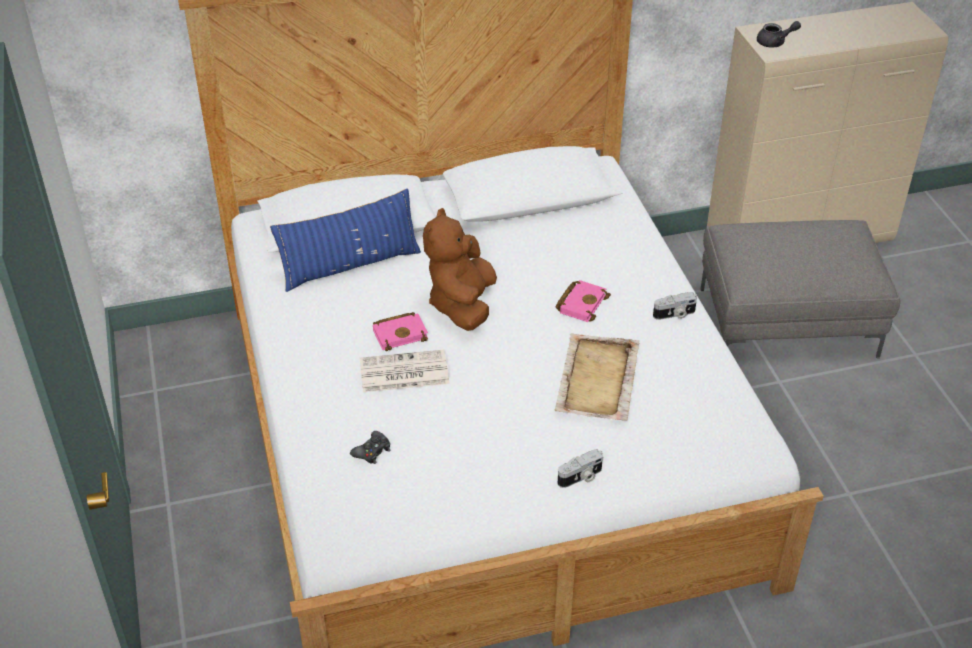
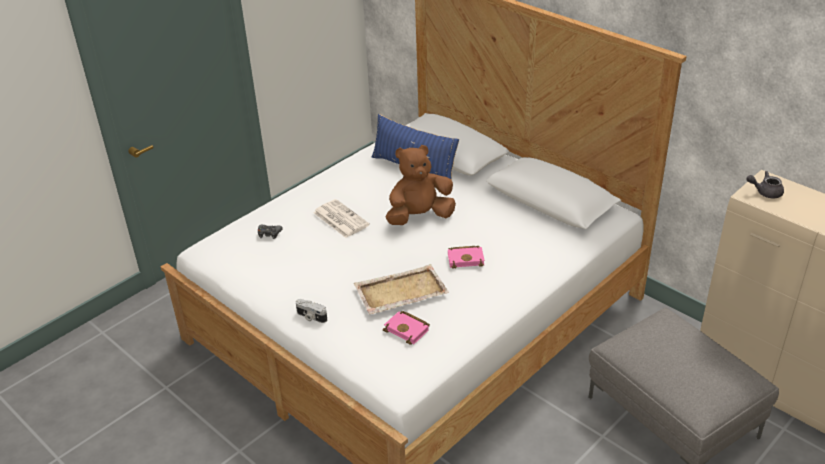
camera: 60 degrees right, 5 degrees down
pink book [373,312,428,351] -> pink book moved to [383,311,430,345]
camera [653,292,697,320] -> none
grey teapot [757,21,801,48] -> grey teapot turned 135 degrees clockwise [746,171,784,198]

